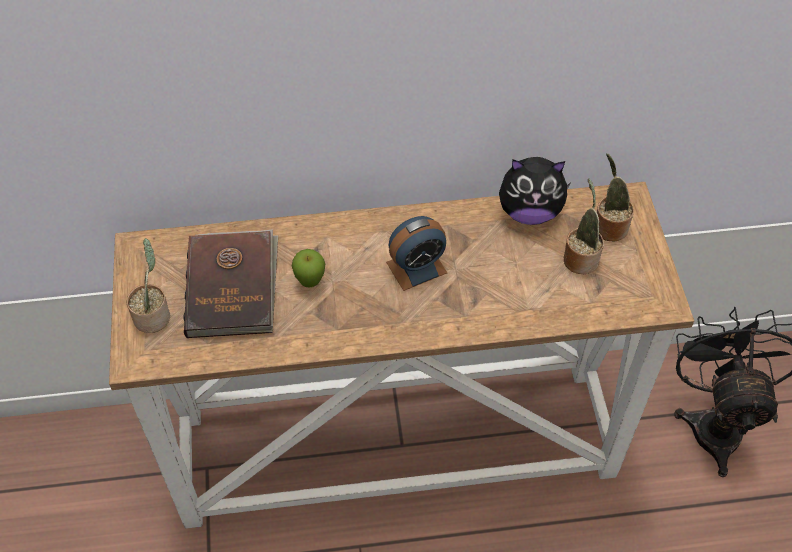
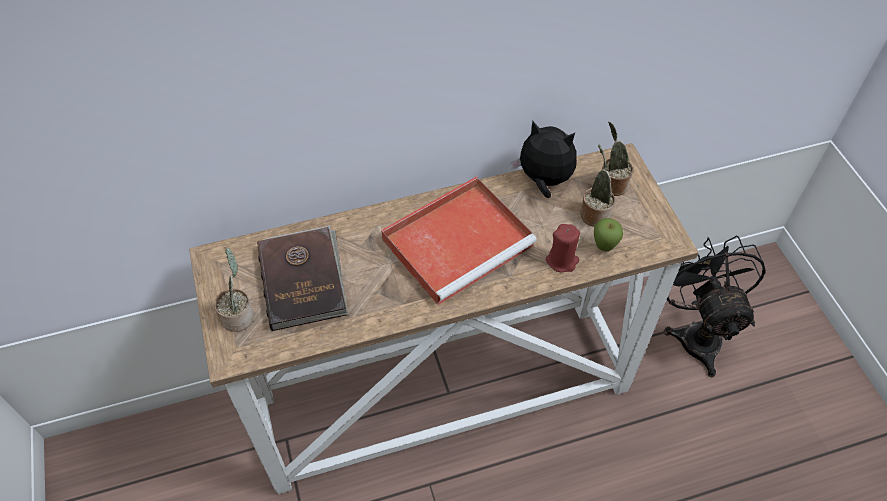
camera: 10 degrees left, 0 degrees up
apple [292,249,325,288] -> apple moved to [594,218,623,251]
alarm clock [386,216,447,291] -> red tray [381,176,537,305]
plush toy [499,157,571,225] -> plush toy turned 150 degrees counterclockwise [511,121,577,198]
none -> red candle [546,224,580,272]

